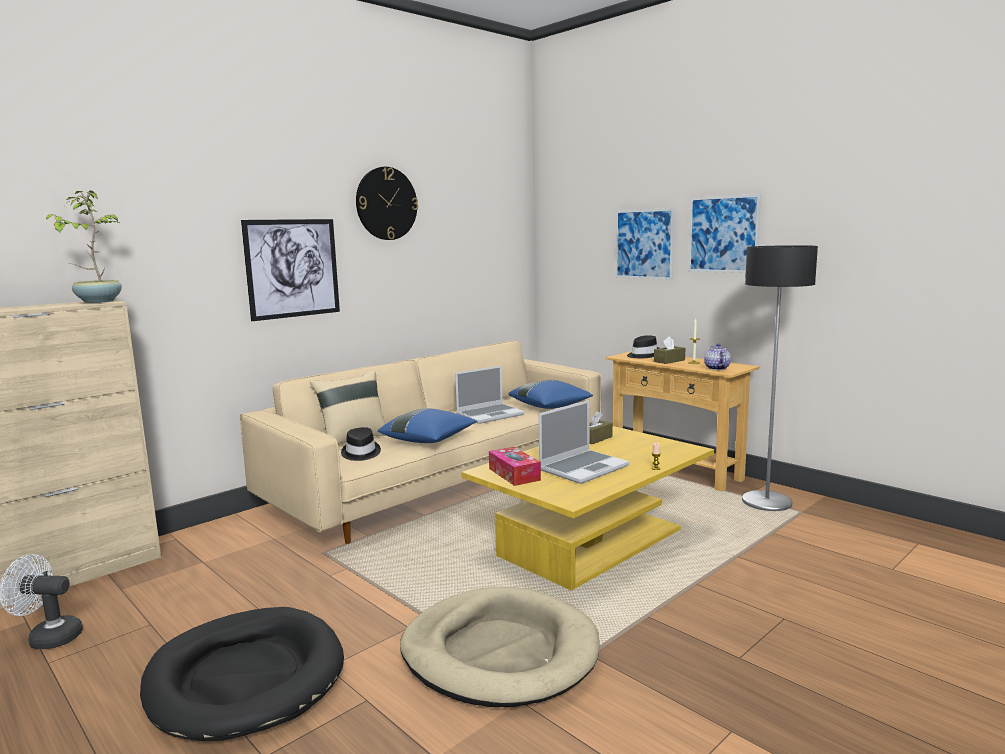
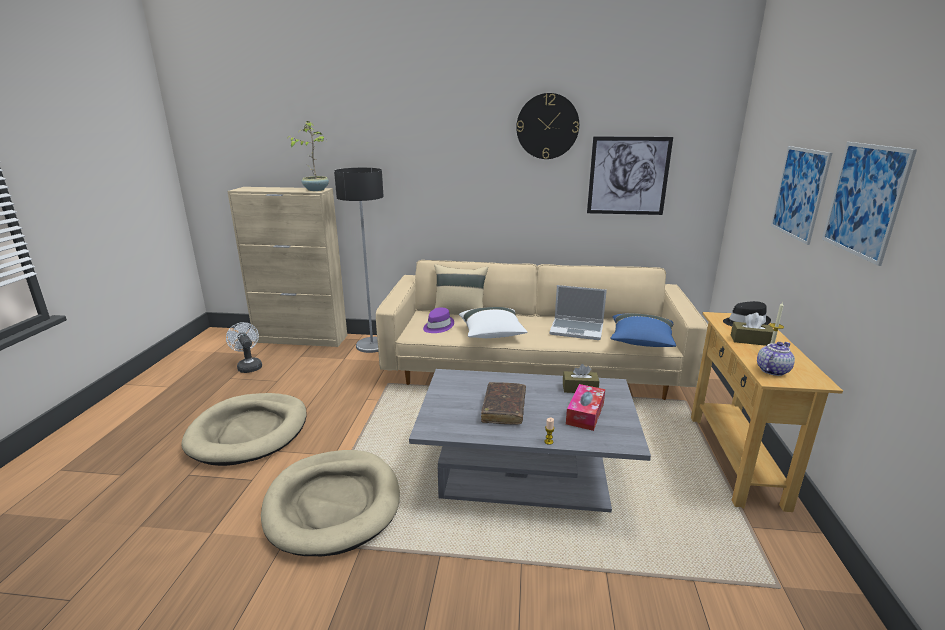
camera: 50 degrees right, 10 degrees up
black dog bed [140,607,344,741] -> beige dog bed [181,393,306,466]
picture [241,219,340,321] -> picture moved to [587,136,673,215]
black hat [341,427,381,461] -> purple hat [423,308,454,333]
blue pillow [378,408,477,443] -> white pillow [459,307,528,338]
yellow coffee table [461,426,714,591] -> grey coffee table [409,369,651,512]
tissue box [489,447,541,486] -> tissue box moved to [566,384,605,431]
laptop [539,400,630,484] -> brown book [481,382,526,425]
floor lamp [742,245,818,511] -> floor lamp moved to [334,168,384,353]

